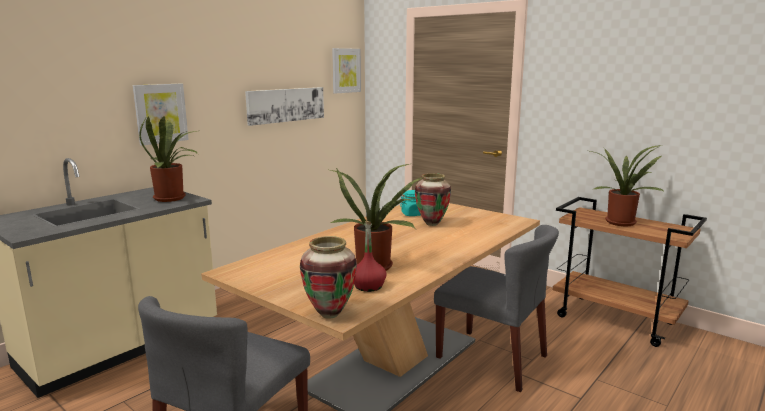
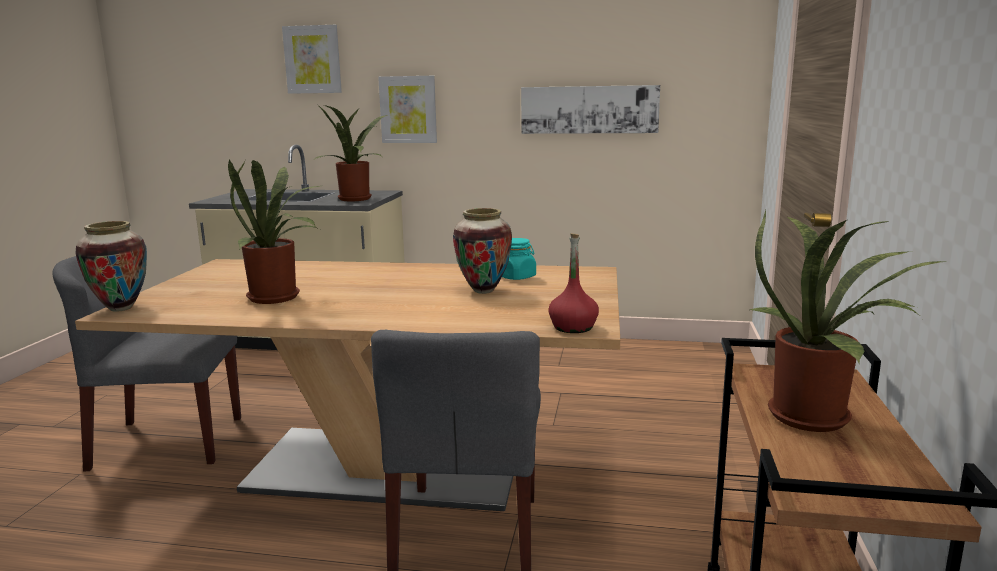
camera: 60 degrees right, 0 degrees up
picture [332,48,361,94] -> picture moved to [282,25,342,94]
red bottle [354,221,387,292] -> red bottle moved to [548,233,599,333]

